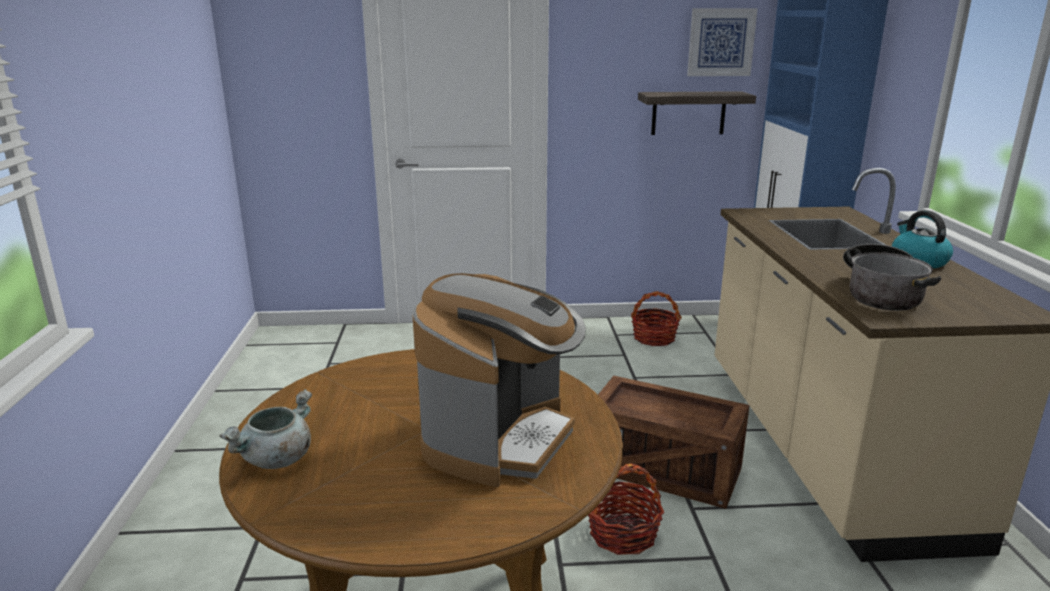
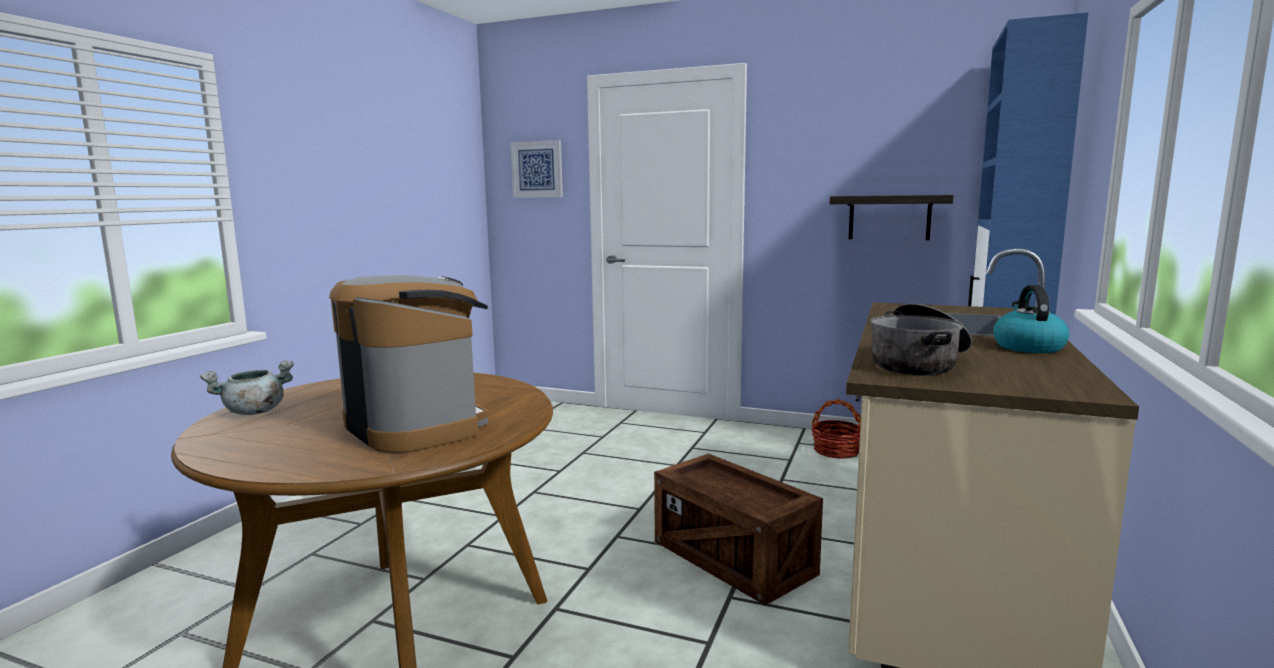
camera: 25 degrees right, 10 degrees down
coffee machine [412,273,586,487] -> coffee machine turned 90 degrees counterclockwise [329,275,489,453]
basket [588,463,664,555] -> none
picture [687,8,758,76] -> picture moved to [511,140,563,198]

